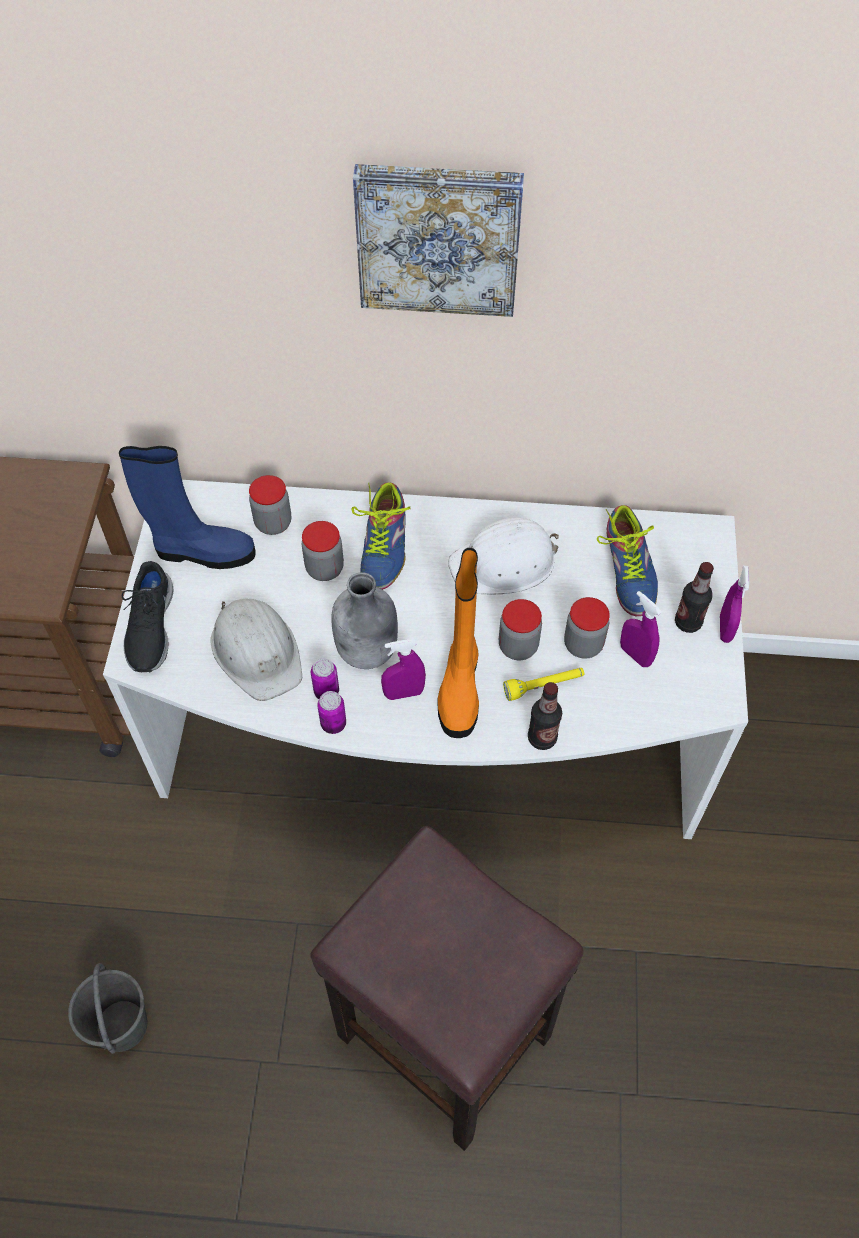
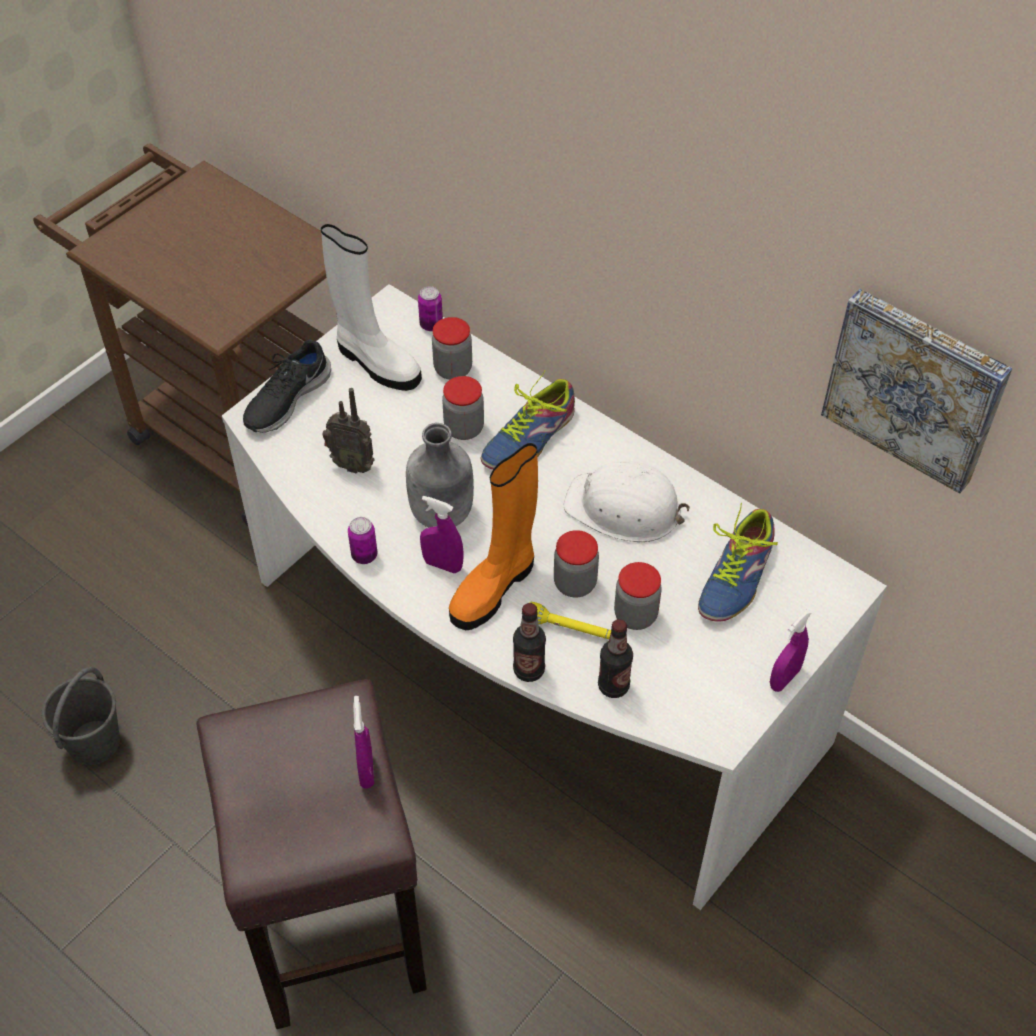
camera: 35 degrees right, 5 degrees down
blue boot [119,446,256,569] -> white boot [321,224,422,391]
white hard hat [211,599,302,701] -> radio [322,388,375,474]
can [311,658,339,699] -> can moved to [418,286,443,331]
picture [353,164,524,317] -> picture moved to [821,289,1012,494]
purple spray bottle [620,591,662,667] -> purple spray bottle moved to [353,696,374,789]
bottle [675,562,714,633] -> bottle moved to [598,619,633,698]

